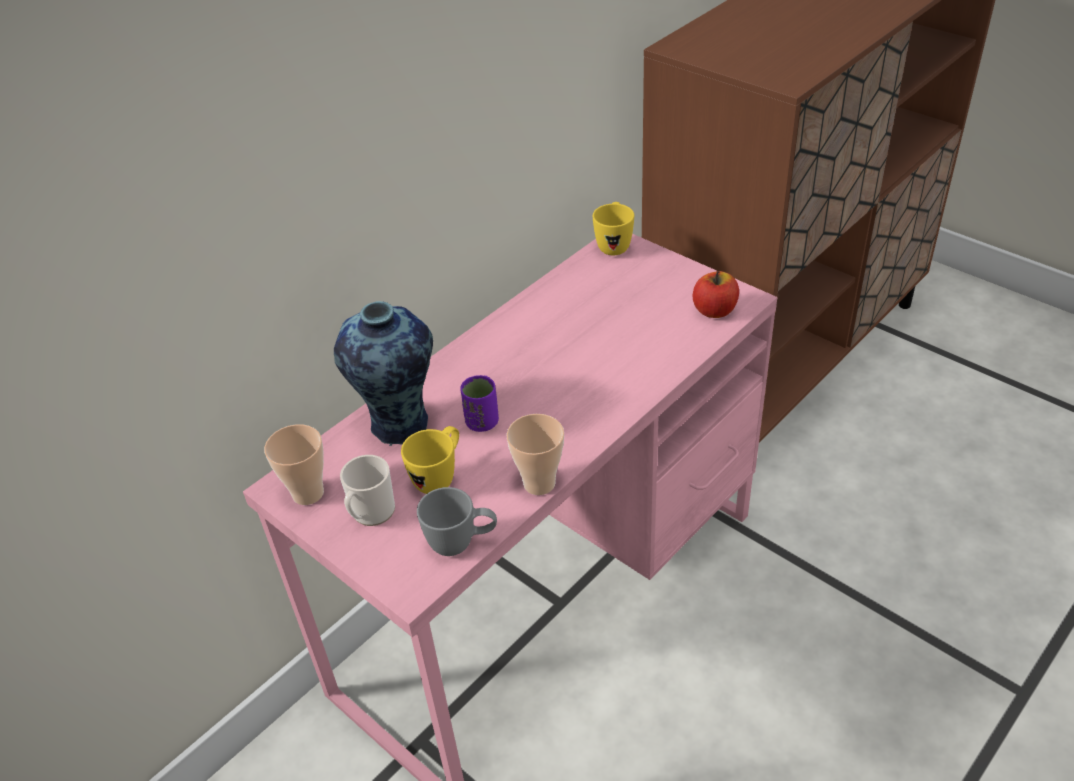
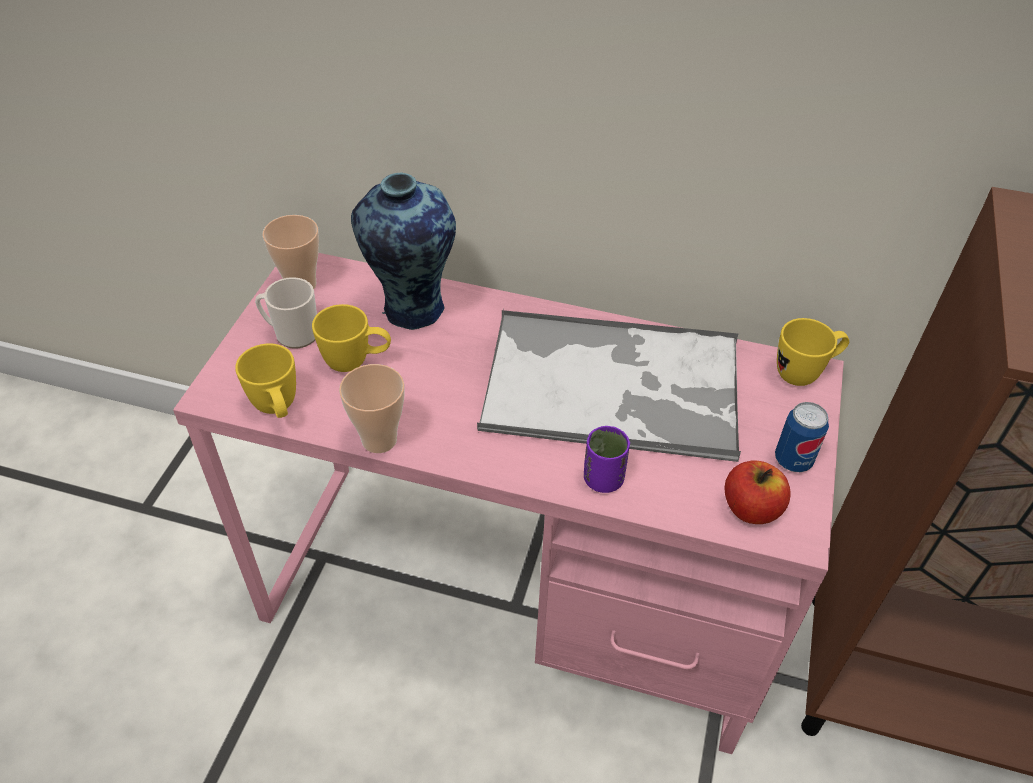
camera: 60 degrees right, 5 degrees up
grey mug [417,487,497,556] -> yellow mug [235,343,296,418]
purple cup [460,375,499,432] -> purple cup moved to [584,426,630,493]
none -> tray [477,310,741,462]
none -> can [775,402,829,472]

